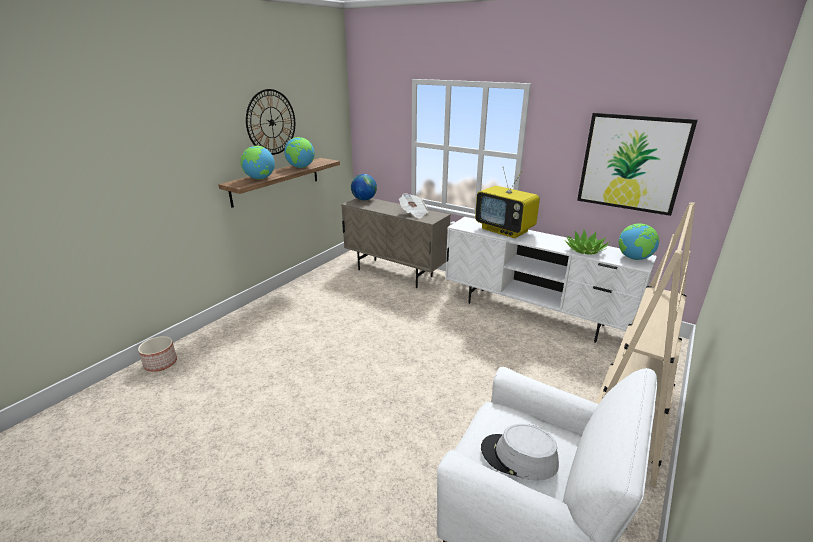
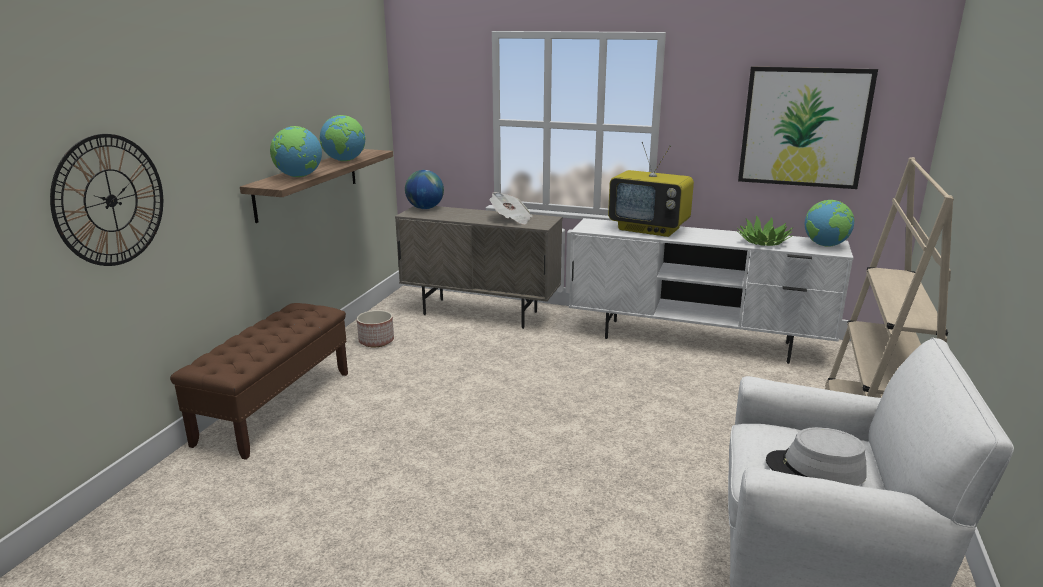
camera: 15 degrees left, 5 degrees down
planter [138,336,177,372] -> planter moved to [357,310,394,347]
wall clock [246,89,295,155] -> wall clock moved to [50,134,163,266]
none -> brown bench [170,303,348,460]

